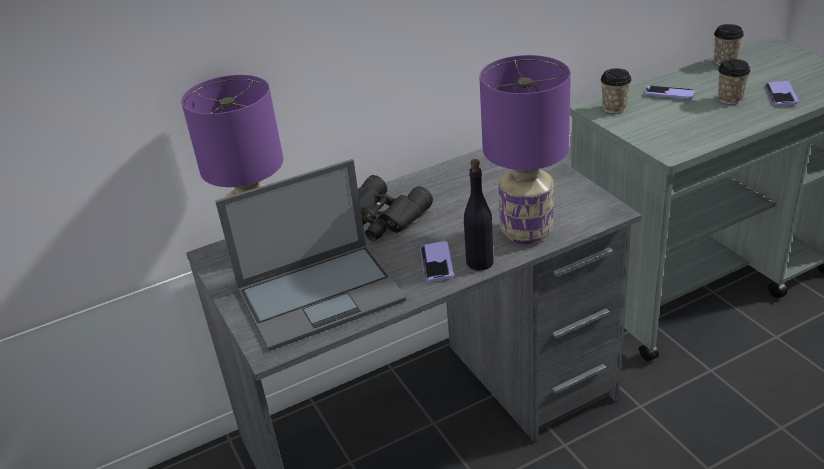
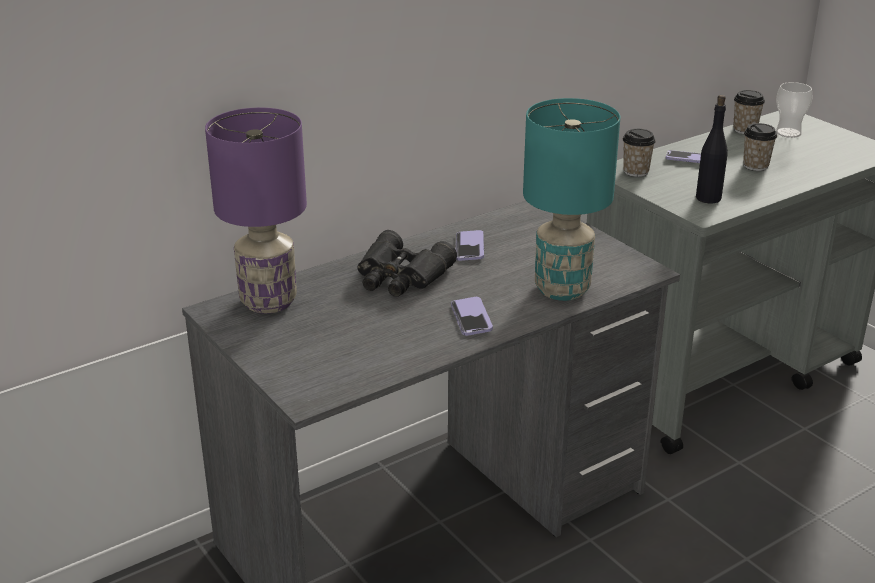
camera: 10 degrees left, 5 degrees down
laptop [215,159,406,351] -> none
black bottle [464,159,494,271] -> black bottle moved to [696,95,728,203]
purple table lamp [479,55,571,244] -> turquoise table lamp [523,98,620,301]
phone [765,81,798,106] -> phone moved to [456,230,484,261]
none -> cup [776,82,813,138]

